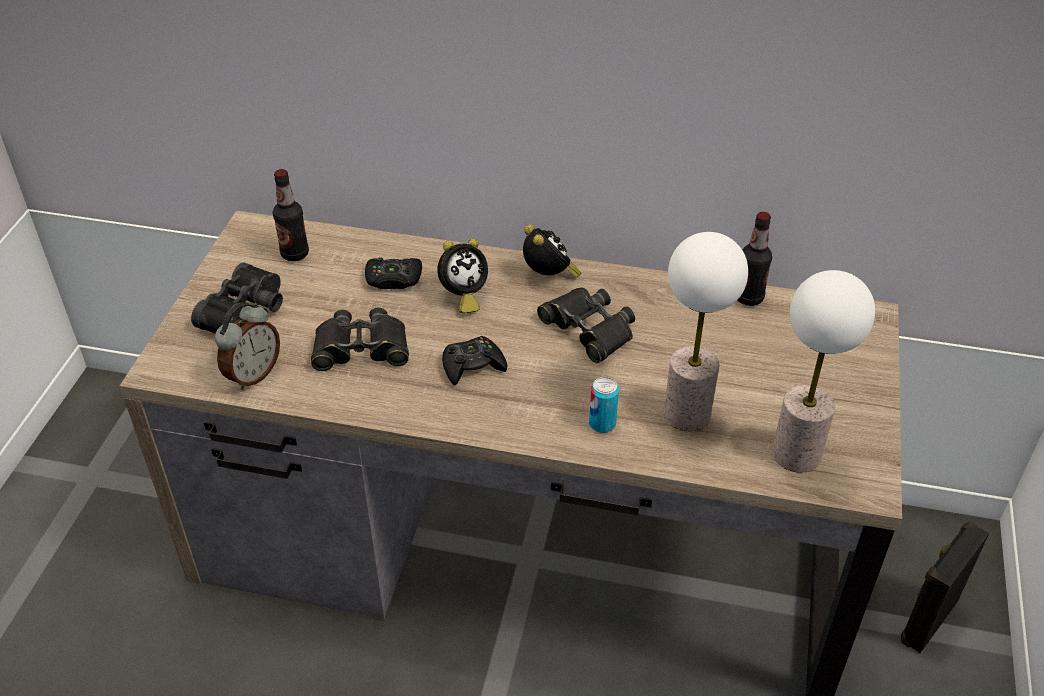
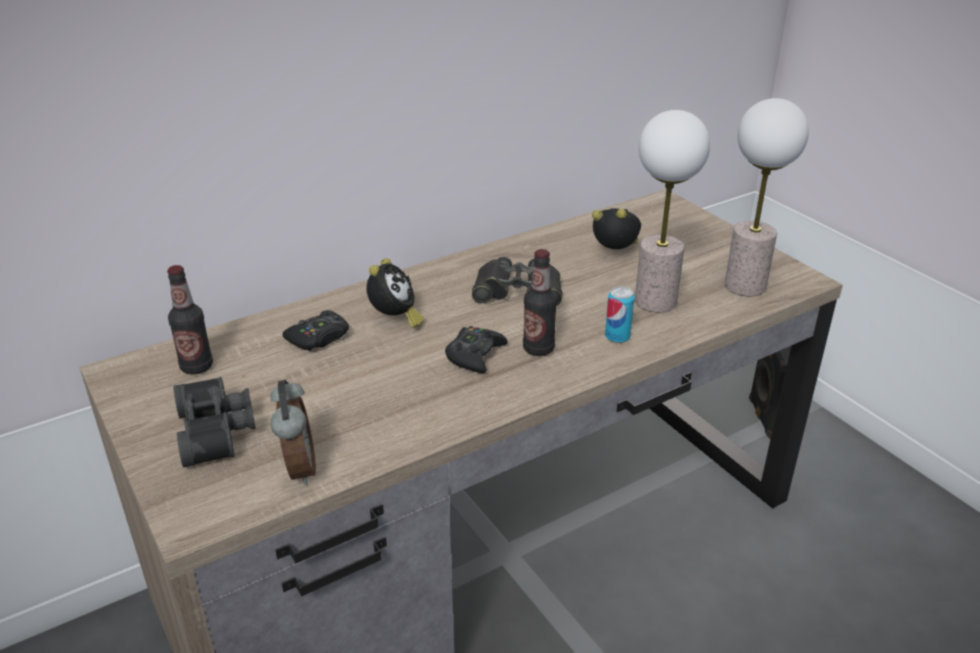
camera: 45 degrees left, 10 degrees down
black binoculars [311,308,409,371] -> none
alarm clock [523,225,581,277] -> alarm clock moved to [592,208,641,249]
bottle [737,212,772,306] -> bottle moved to [523,249,557,356]

